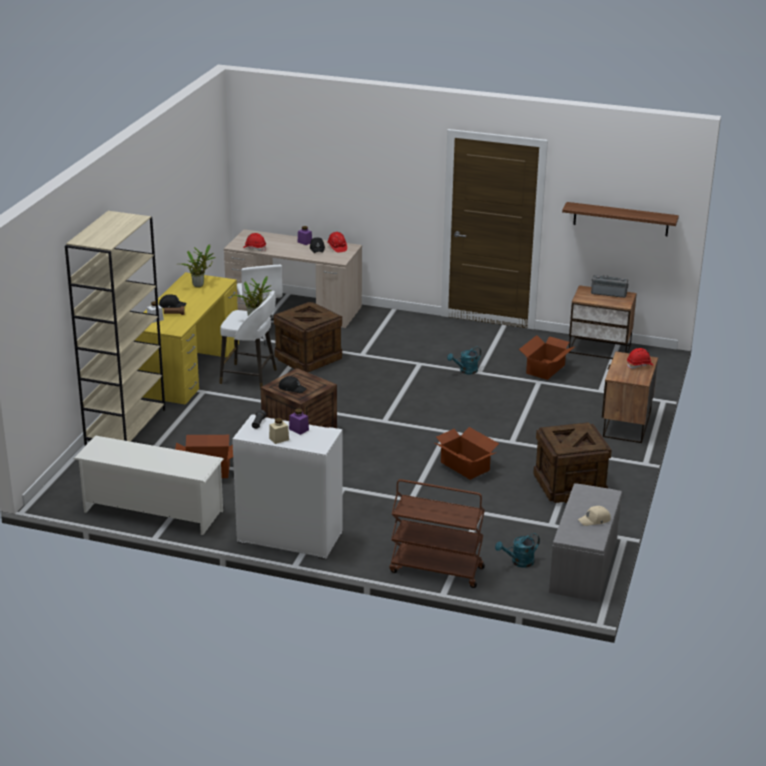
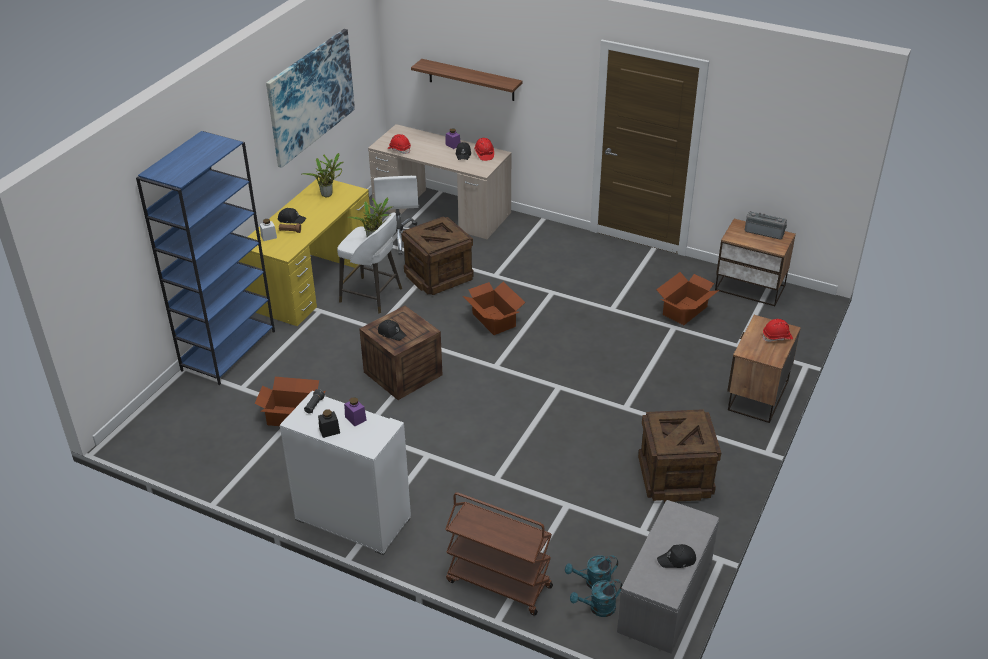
camera: 10 degrees right, 10 degrees up
beige bookcase [65,211,165,446] -> blue bookcase [136,131,275,385]
white shoe rack [73,436,224,535] -> none
beige jar [269,418,289,444] -> black jar [318,410,340,438]
cardboard box [433,427,499,480] -> cardboard box moved to [463,282,525,335]
turquoise watering can [447,347,481,374] -> turquoise watering can moved to [570,579,623,617]
shelf [562,202,679,236] -> shelf moved to [411,59,523,101]
beige cap [578,506,611,526] -> black cap [657,544,696,568]
none -> picture [266,29,355,168]

